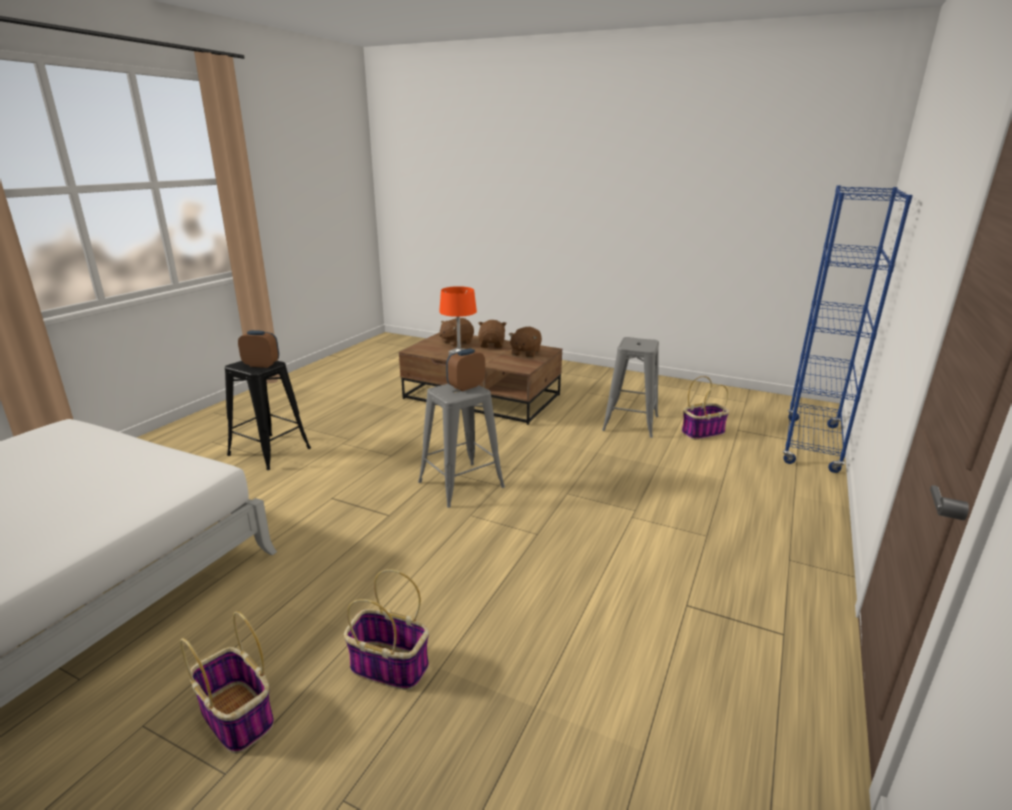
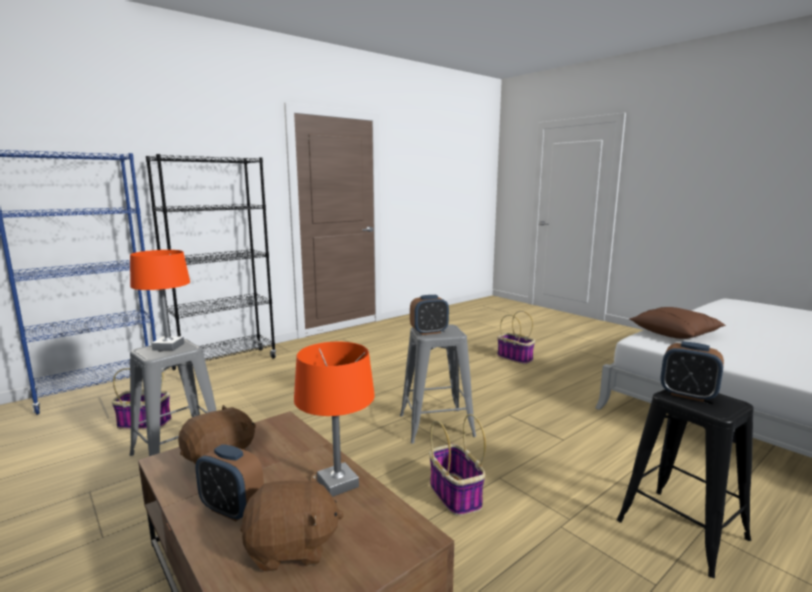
camera: 155 degrees left, 10 degrees down
basket [180,611,274,754] -> basket moved to [429,414,486,516]
brown plush toy [478,320,507,348] -> alarm clock [195,444,264,521]
none -> orange table lamp [130,250,190,351]
none -> black bookcase [146,154,276,374]
none -> brown pillow [629,307,726,339]

